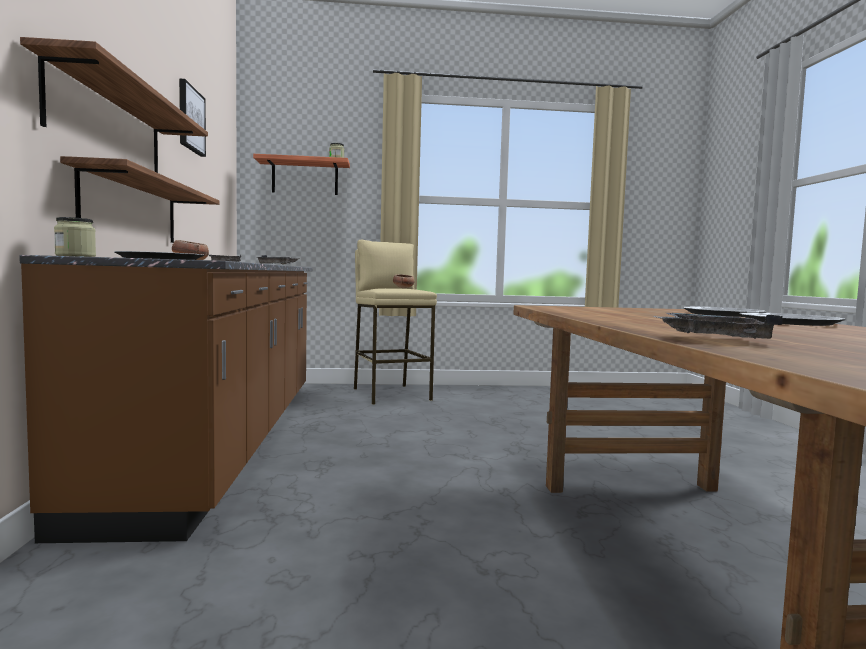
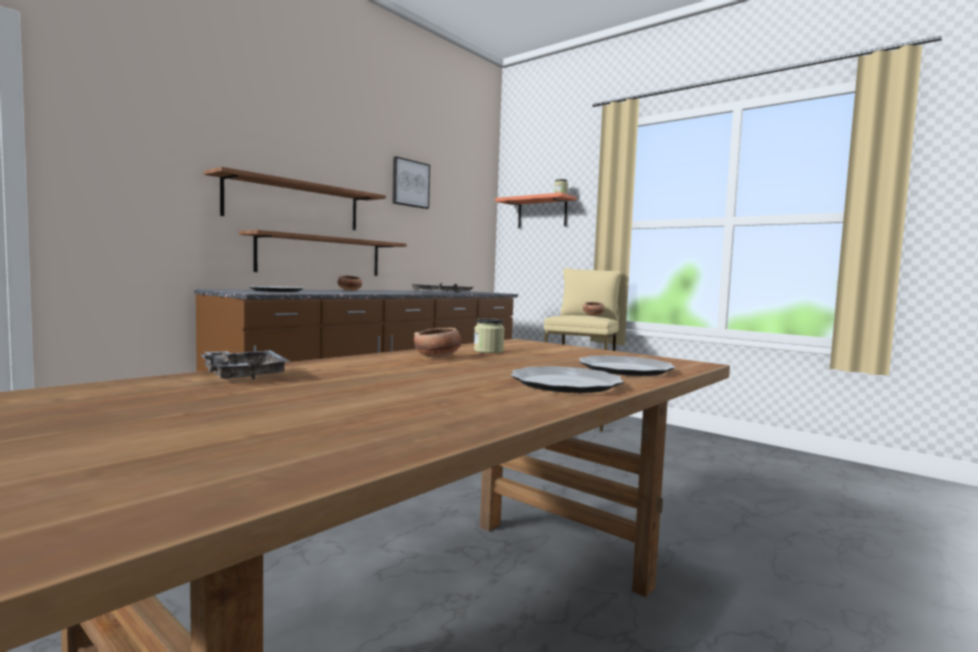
camera: 45 degrees right, 0 degrees up
jar [54,217,96,257] -> jar moved to [474,319,505,353]
none -> bowl [414,328,462,358]

